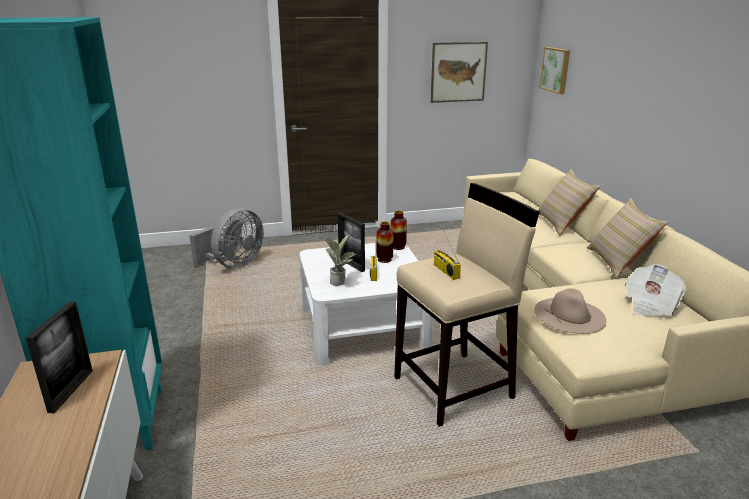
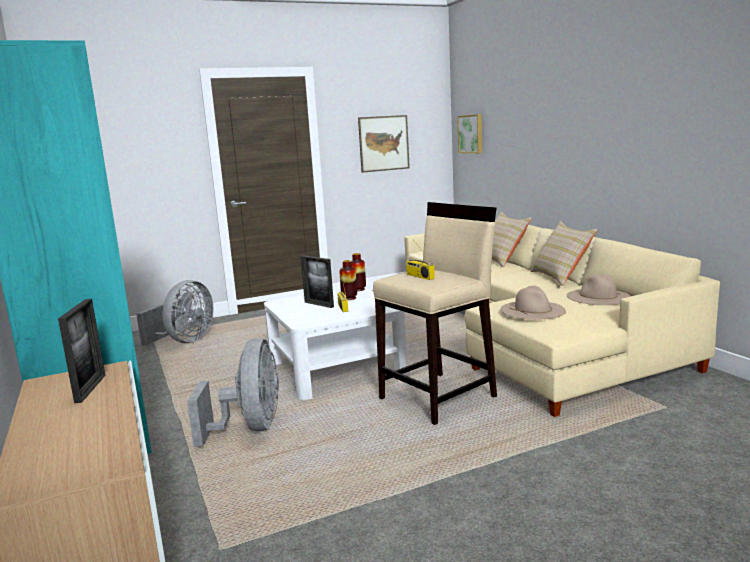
camera: 10 degrees left, 10 degrees down
potted plant [324,236,356,286] -> none
newspaper [625,264,687,316] -> beige hat [567,274,630,305]
none -> grey fan [187,338,279,447]

